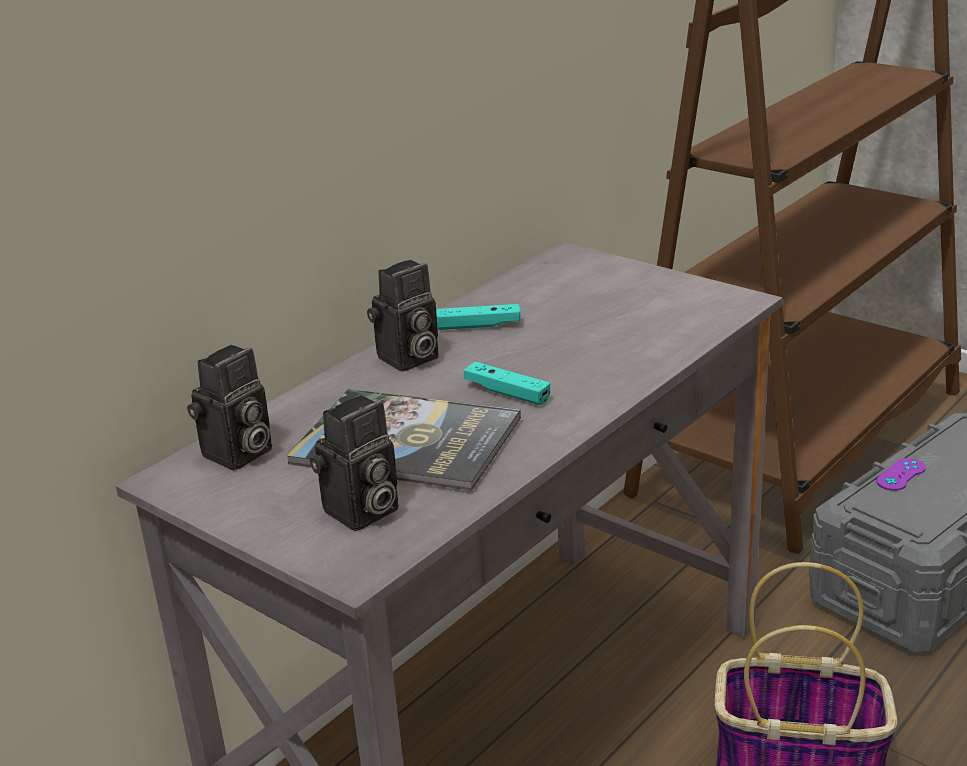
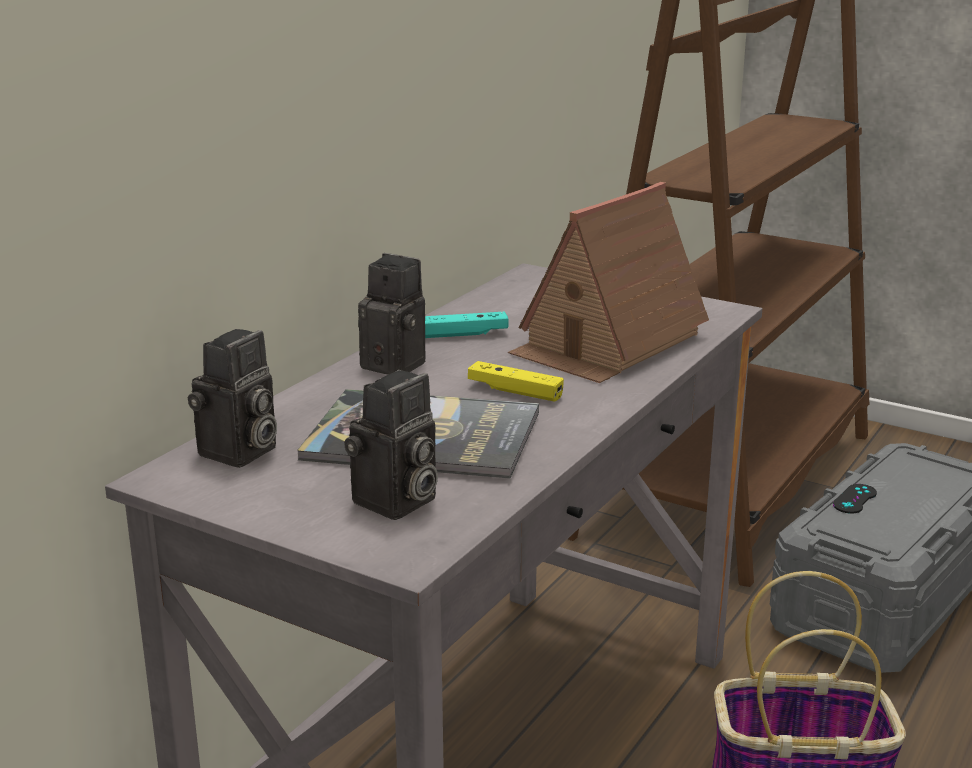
camera: 10 degrees left, 5 degrees down
camera [367,260,439,372] -> camera turned 105 degrees counterclockwise [358,253,426,375]
turquoise game controller [464,361,550,405] -> yellow game controller [468,361,564,402]
purple game controller [876,458,926,491] -> black game controller [833,484,877,514]
none -> toy house [508,182,709,383]

